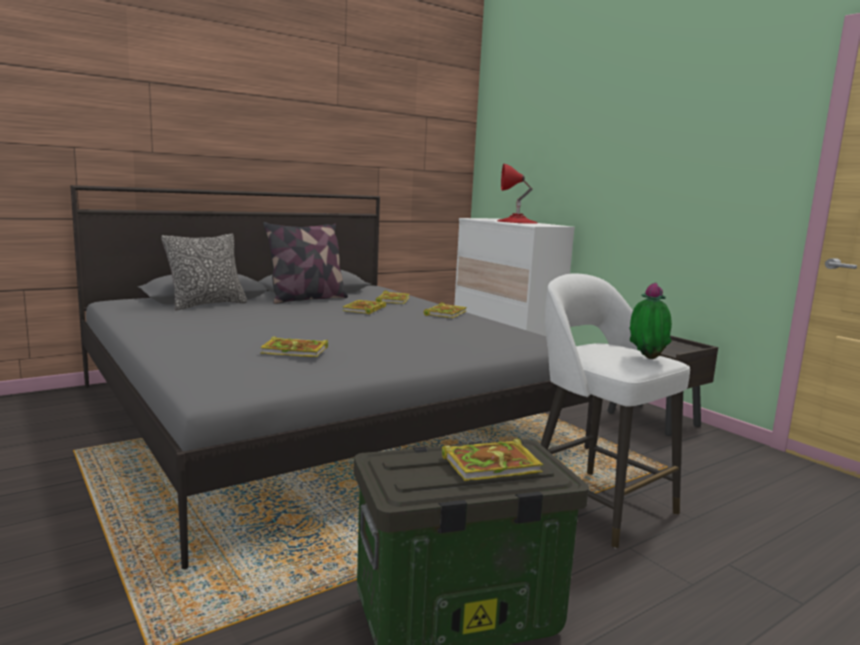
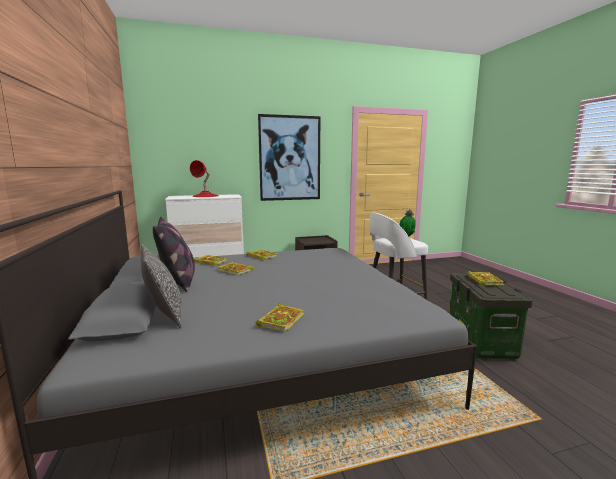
camera: 70 degrees left, 0 degrees up
book [260,336,328,357] -> book moved to [256,303,305,332]
none -> picture [258,114,320,201]

